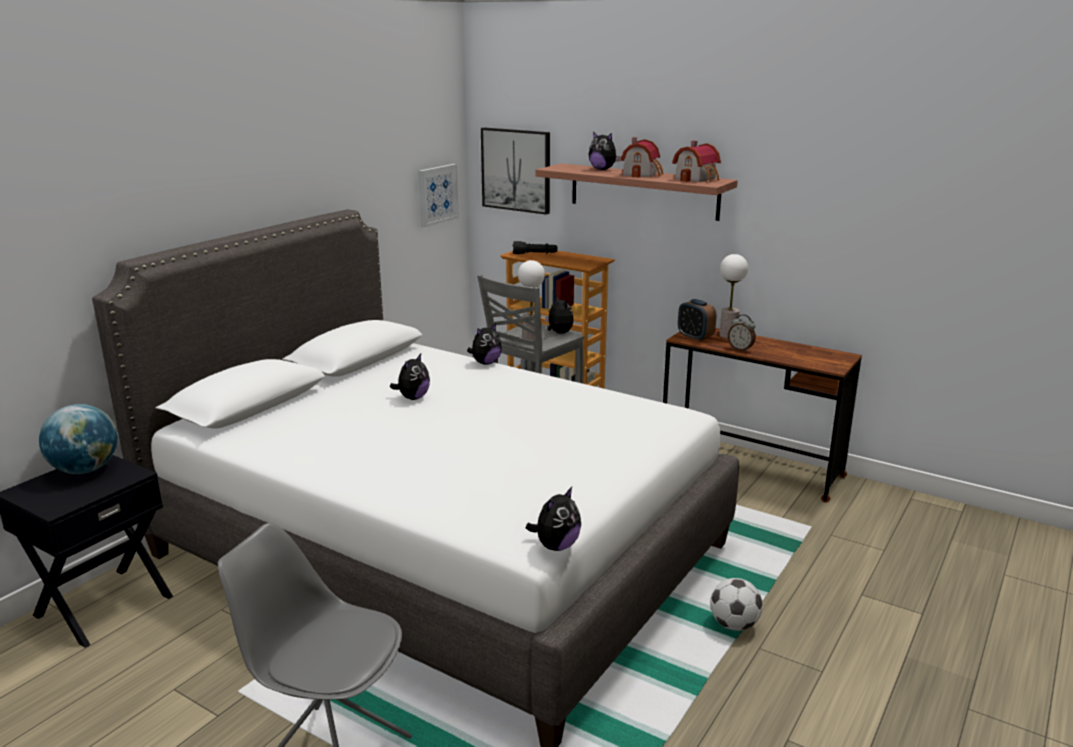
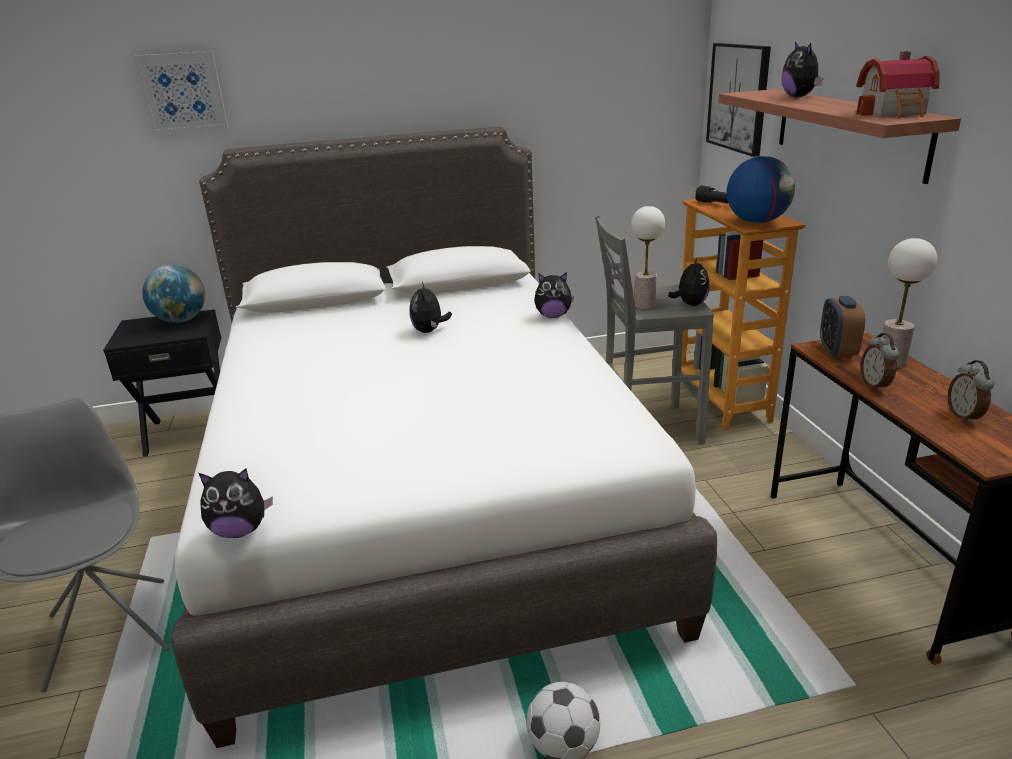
camera: 45 degrees right, 5 degrees up
plush toy [390,354,430,400] -> plush toy turned 105 degrees clockwise [409,282,452,333]
picture [418,164,459,228] -> picture moved to [133,51,228,135]
toy house [621,137,663,178] -> none
none -> globe [727,156,795,223]
none -> alarm clock [948,360,995,424]

